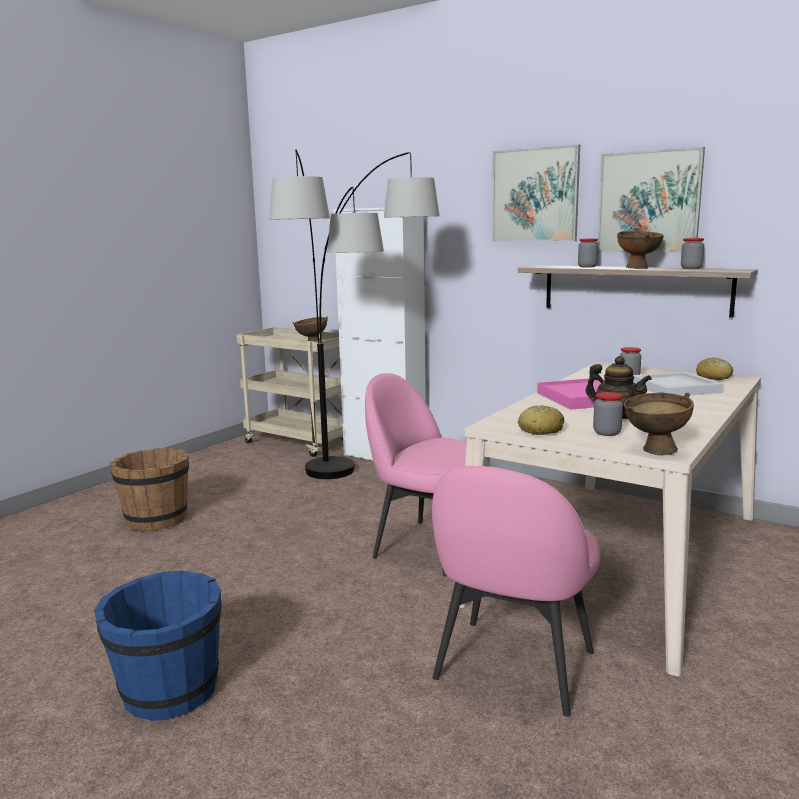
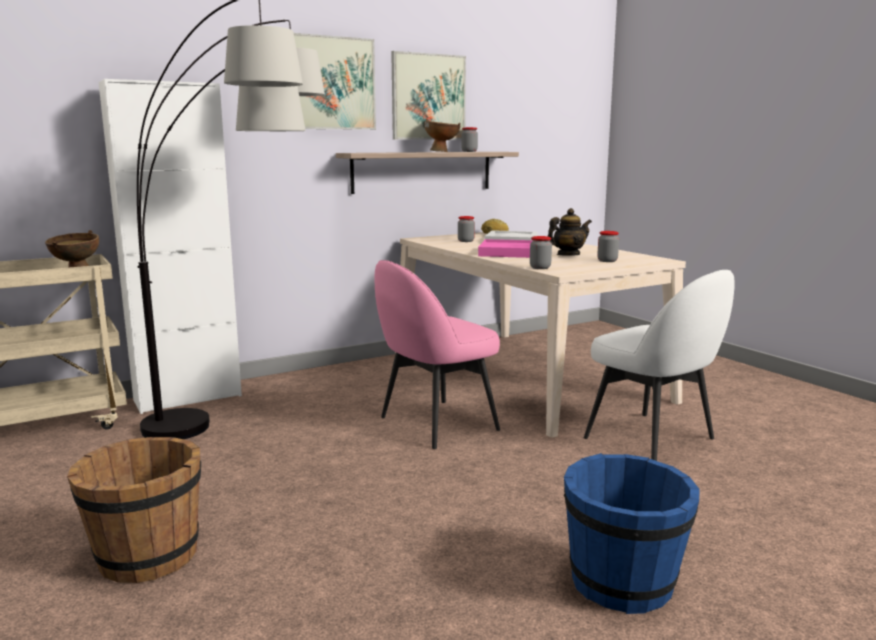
camera: 65 degrees left, 0 degrees up
pink chair [432,466,601,717] -> white chair [584,270,735,461]
bread [518,405,564,435] -> none
jar [578,238,598,267] -> jar moved to [530,236,552,269]
brown bowl [624,392,694,456] -> none

